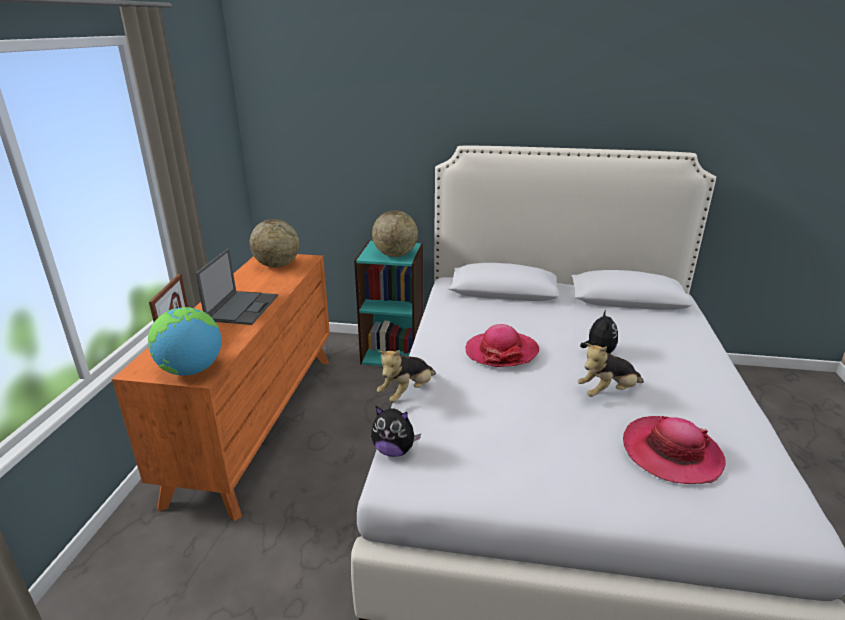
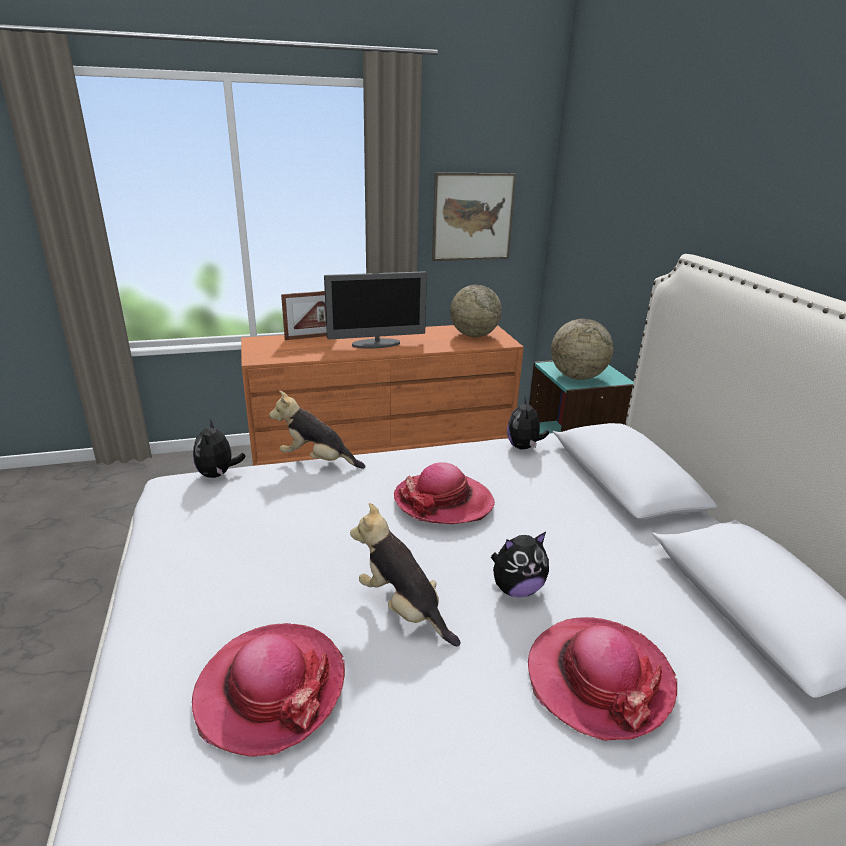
camera: 65 degrees right, 0 degrees up
globe [148,307,221,376] -> none
laptop [195,248,278,325] -> monitor [324,271,427,349]
none -> picture [432,173,516,261]
none -> plush toy [507,396,549,450]
none -> hat [528,617,677,741]

